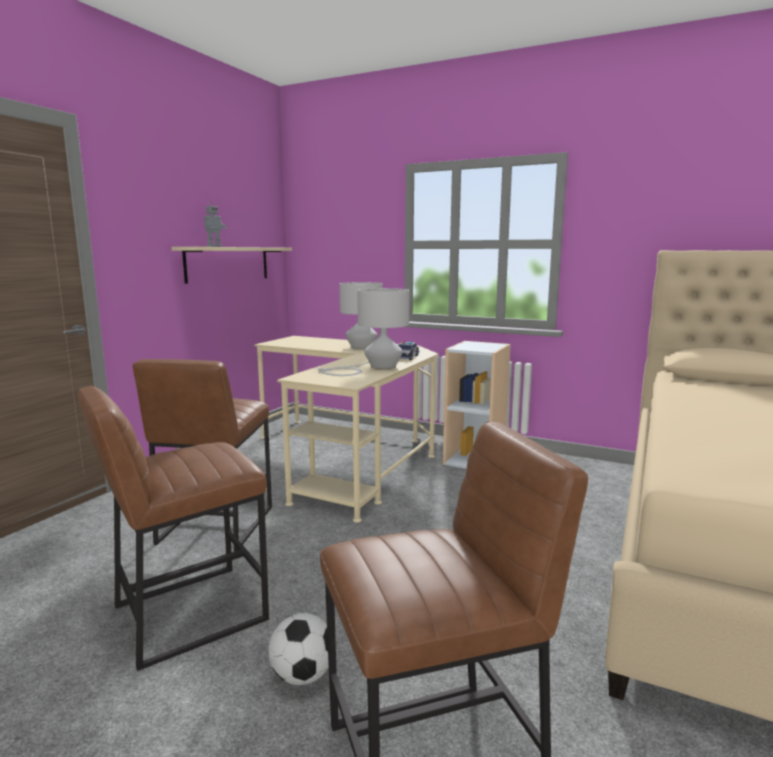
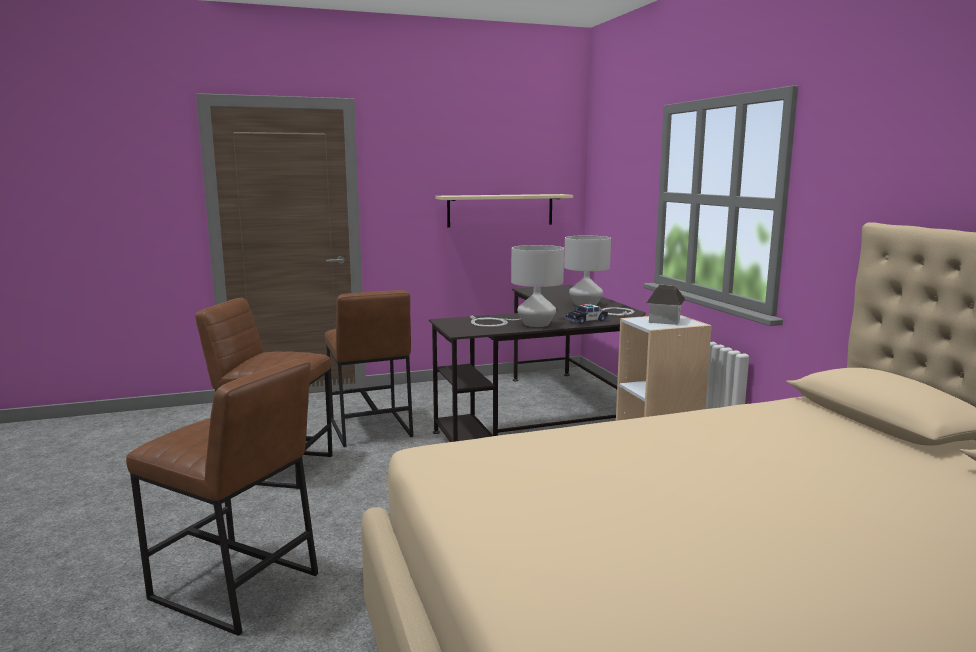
camera: 45 degrees right, 0 degrees up
brown chair [133,359,272,552] -> brown chair turned 75 degrees counterclockwise [325,290,413,447]
toy robot [204,201,227,247] -> none
beige desk [254,336,438,523] -> black desk [429,285,646,442]
football [269,613,329,685] -> none
none -> toy house [647,284,685,325]

